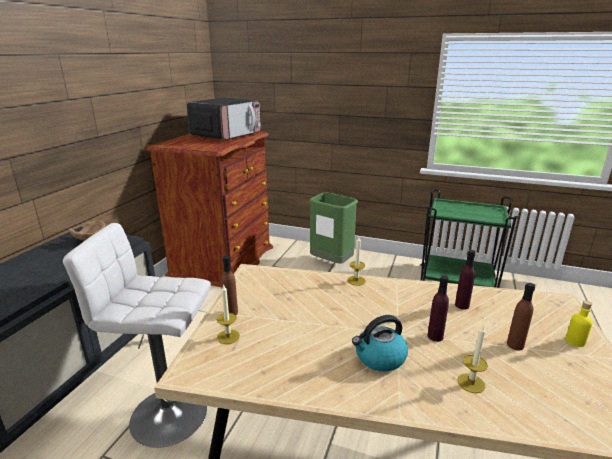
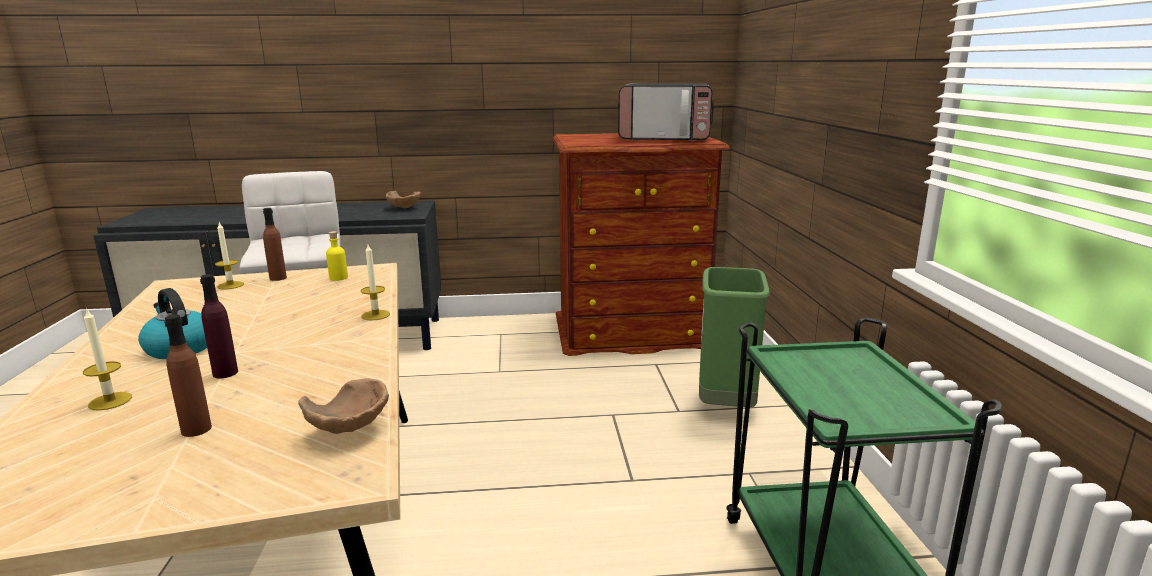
camera: 65 degrees right, 5 degrees down
purple bottle [455,250,476,309] -> none
yellow bottle [566,300,593,347] -> yellow bottle moved to [326,231,348,281]
none -> brown bowl [298,378,389,434]

